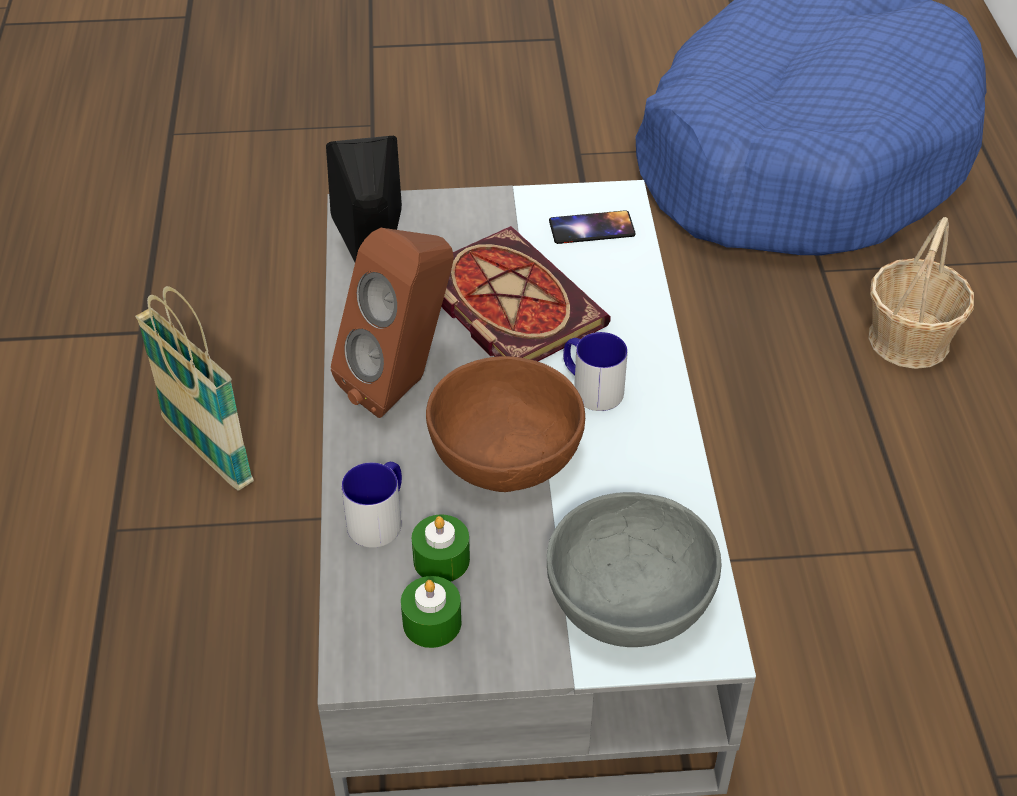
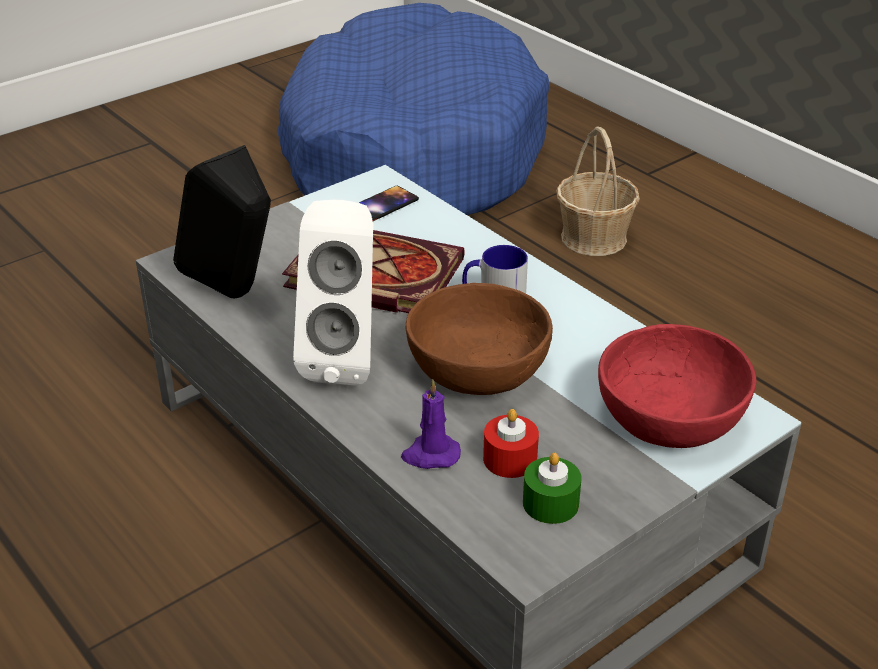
camera: 35 degrees left, 10 degrees down
basket [135,286,254,491] -> none
brown speaker [331,228,454,418] -> white speaker [293,200,373,387]
mug [342,462,402,548] -> purple candle [401,379,461,469]
green candle [412,514,470,582] -> red candle [483,409,539,478]
grey bowl [547,492,721,647] -> red bowl [598,324,756,448]

